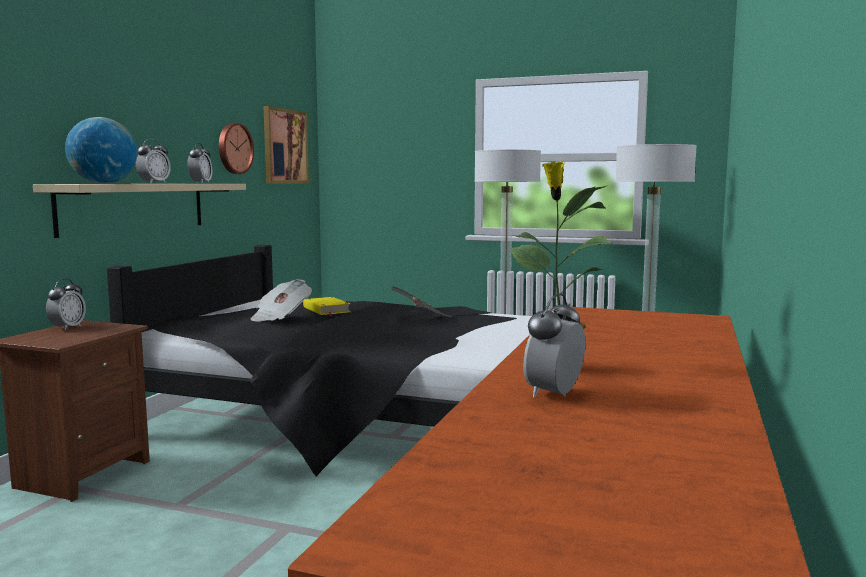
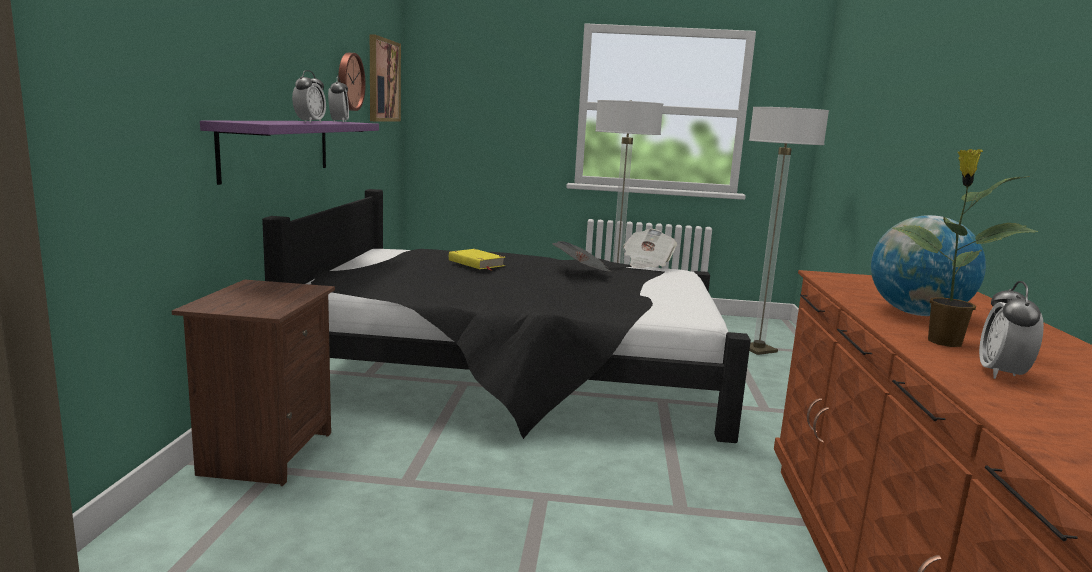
camera: 15 degrees left, 5 degrees up
beige shelf [33,184,246,238] -> purple shelf [200,121,379,185]
alarm clock [46,278,86,330] -> none
globe [65,117,137,184] -> globe moved to [871,215,986,316]
newspaper [250,279,312,322] -> newspaper moved to [623,229,677,268]

